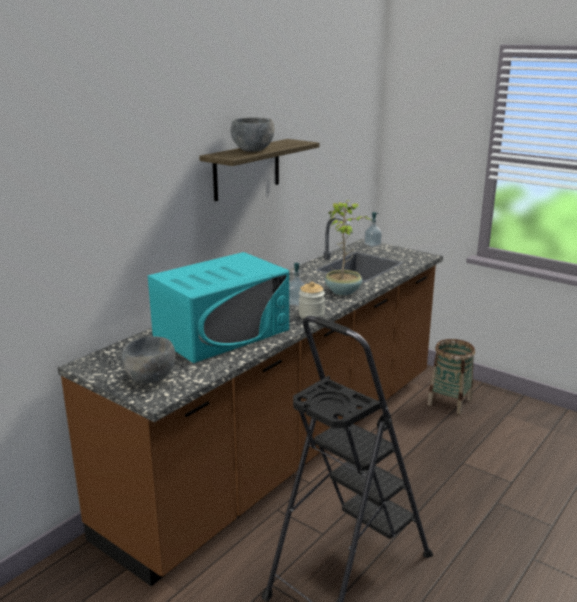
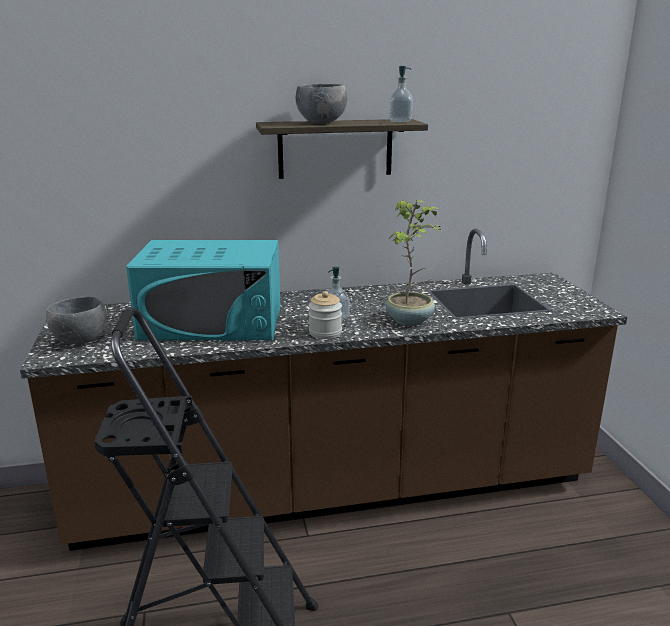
camera: 40 degrees right, 0 degrees up
soap dispenser [364,212,382,247] -> soap dispenser moved to [389,66,413,122]
basket [427,339,475,414] -> none

